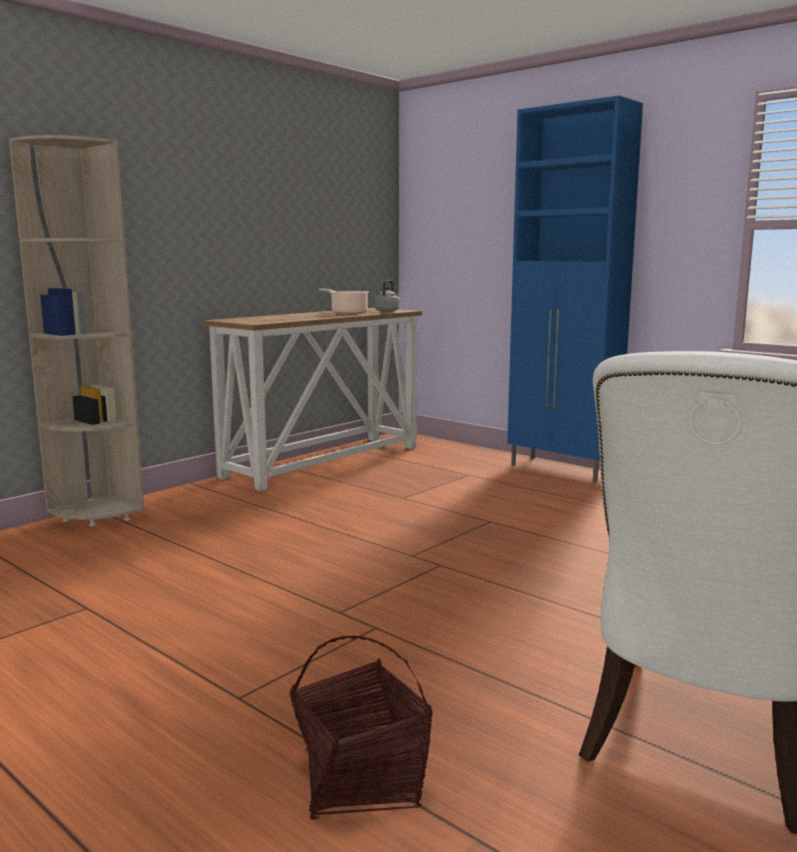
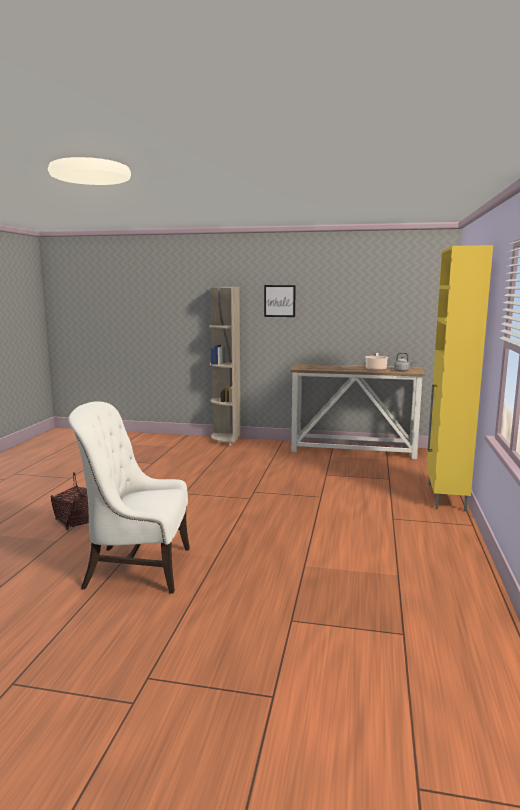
camera: 60 degrees right, 0 degrees up
blue cabinet [507,96,643,483] -> yellow cabinet [427,245,493,511]
none -> picture [264,285,296,317]

